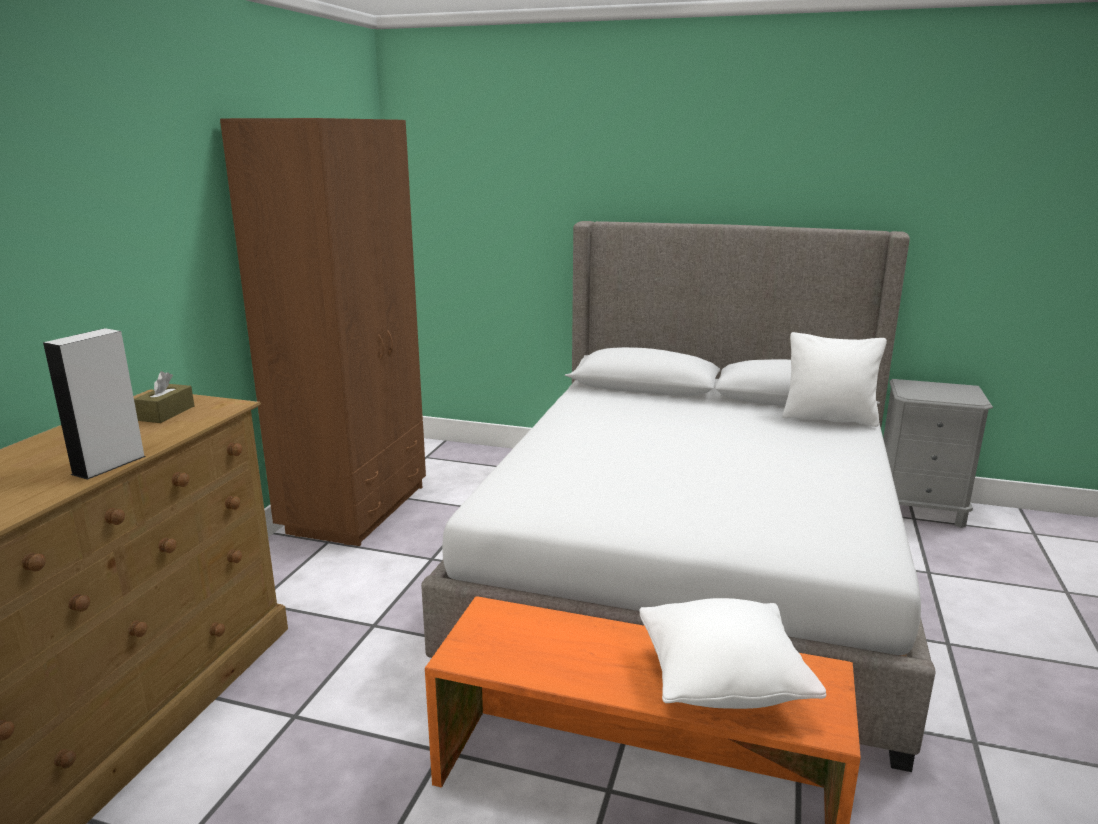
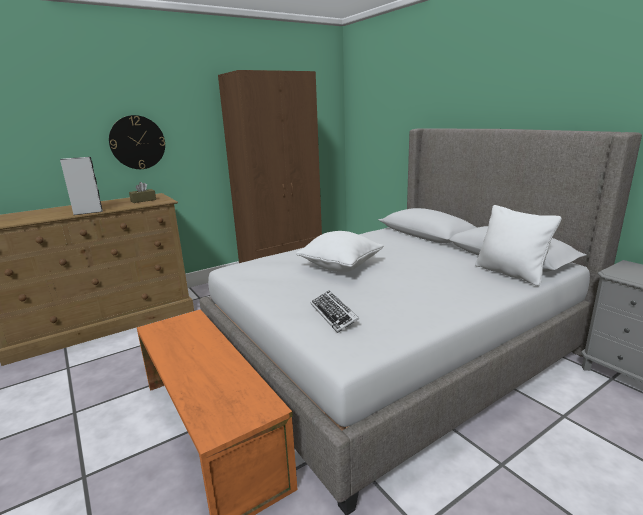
camera: 40 degrees right, 0 degrees up
white pillow [639,598,826,709] -> white pillow moved to [296,231,383,272]
none -> wall clock [109,115,165,169]
none -> keyboard [311,291,359,333]

